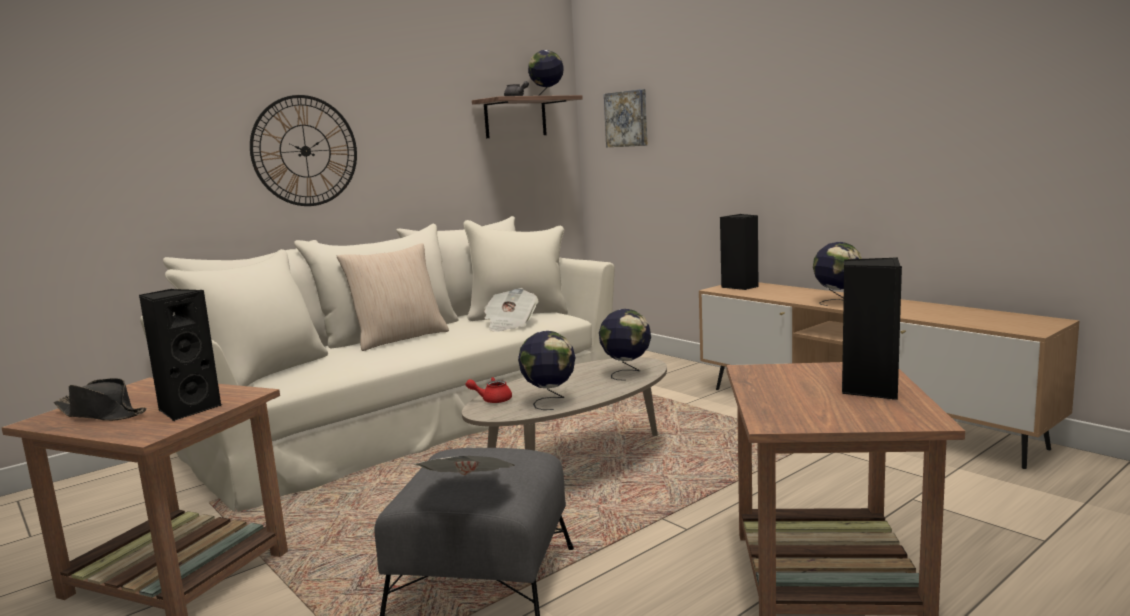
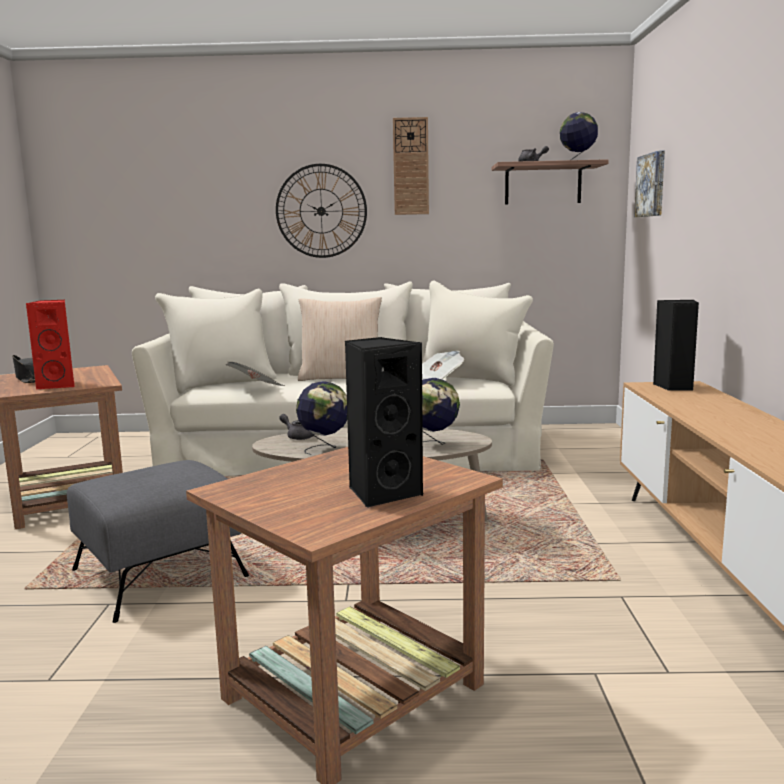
camera: 40 degrees right, 0 degrees up
black speaker [139,289,222,421] -> red speaker [26,300,75,390]
newspaper [413,456,515,475] -> newspaper moved to [226,362,285,386]
red teapot [466,377,512,403] -> grey teapot [279,414,314,440]
globe [813,242,862,306] -> none
none -> wall clock [393,117,429,215]

